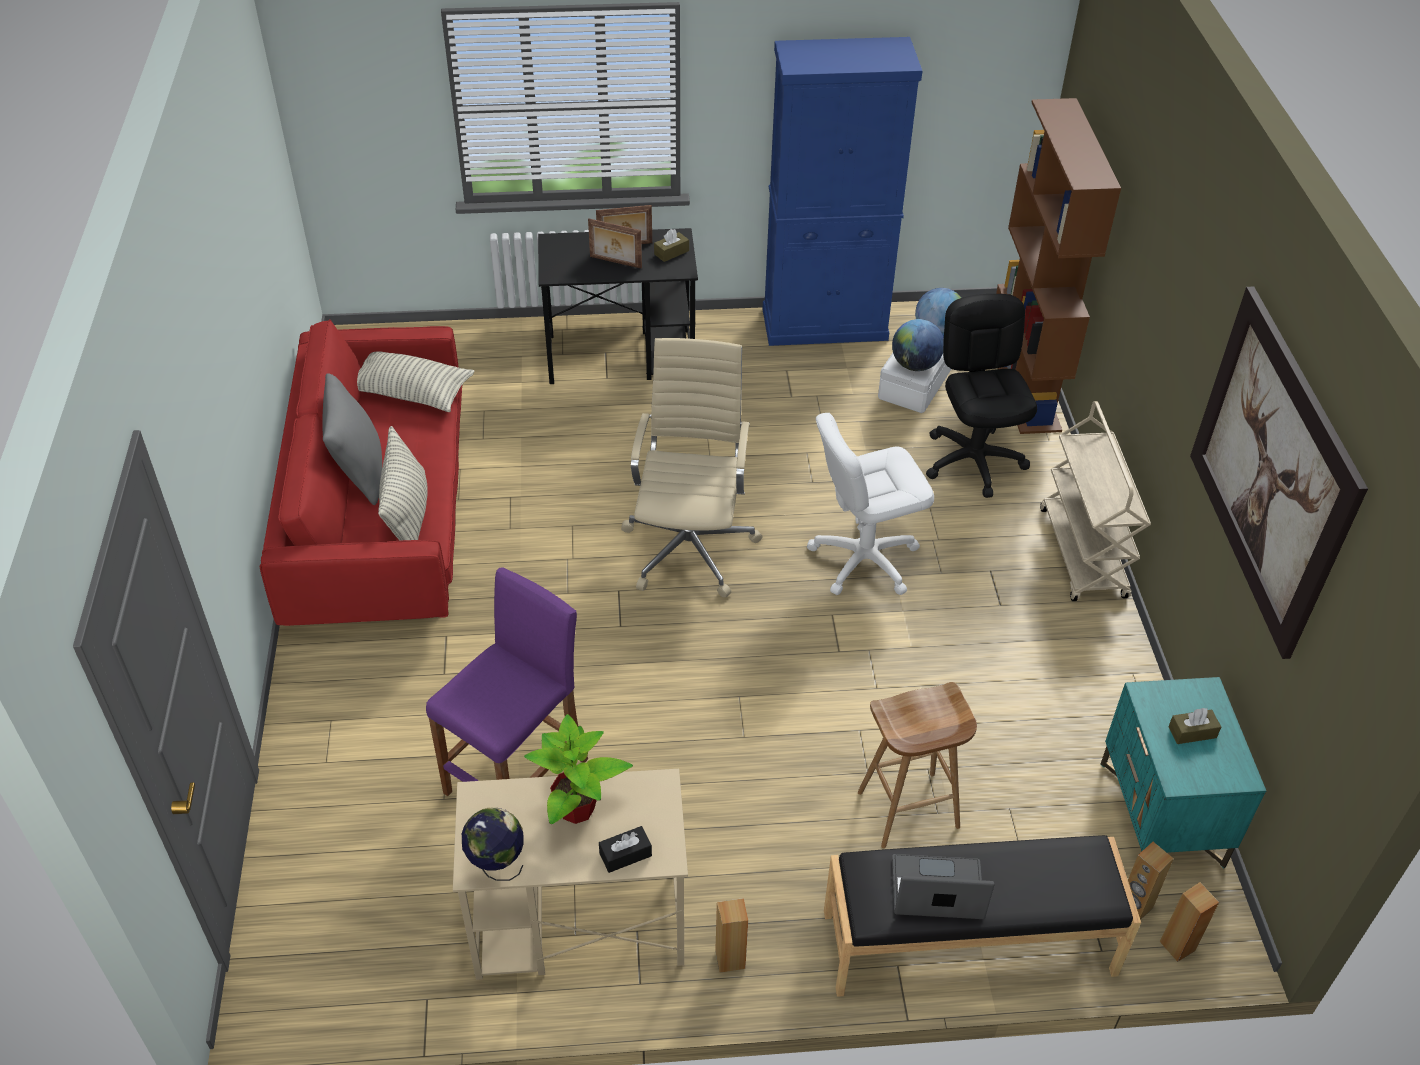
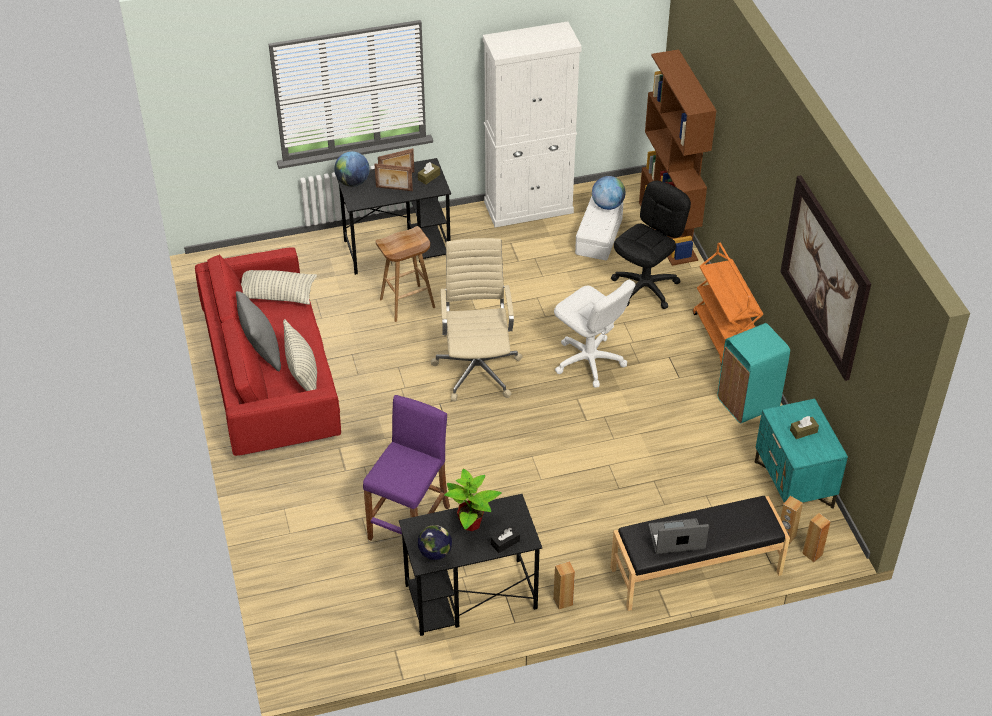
camera: 10 degrees left, 0 degrees up
beige desk [453,769,688,980] -> black desk [399,494,542,636]
blue cabinet [763,37,922,346] -> white cabinet [483,21,582,227]
white office chair [807,413,934,595] -> white office chair turned 105 degrees counterclockwise [554,280,636,388]
brown stool [858,682,977,848] -> brown stool moved to [375,226,435,322]
globe [892,319,944,371] -> globe moved to [334,151,370,187]
black office chair [926,294,1037,498] -> black office chair turned 60 degrees clockwise [611,181,691,309]
beige cart [1040,401,1151,601] -> orange cart [693,243,763,366]
none -> turquoise trash can [717,323,790,424]

